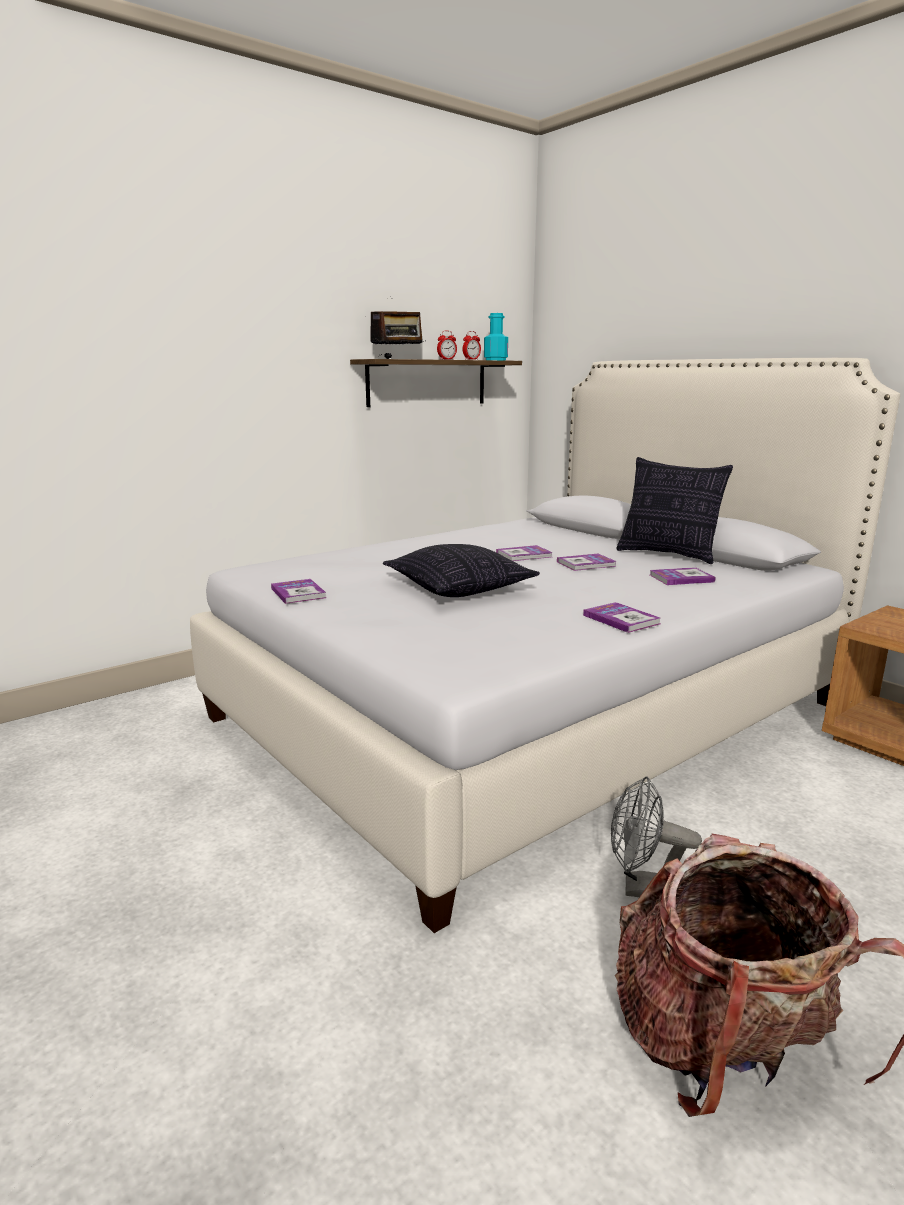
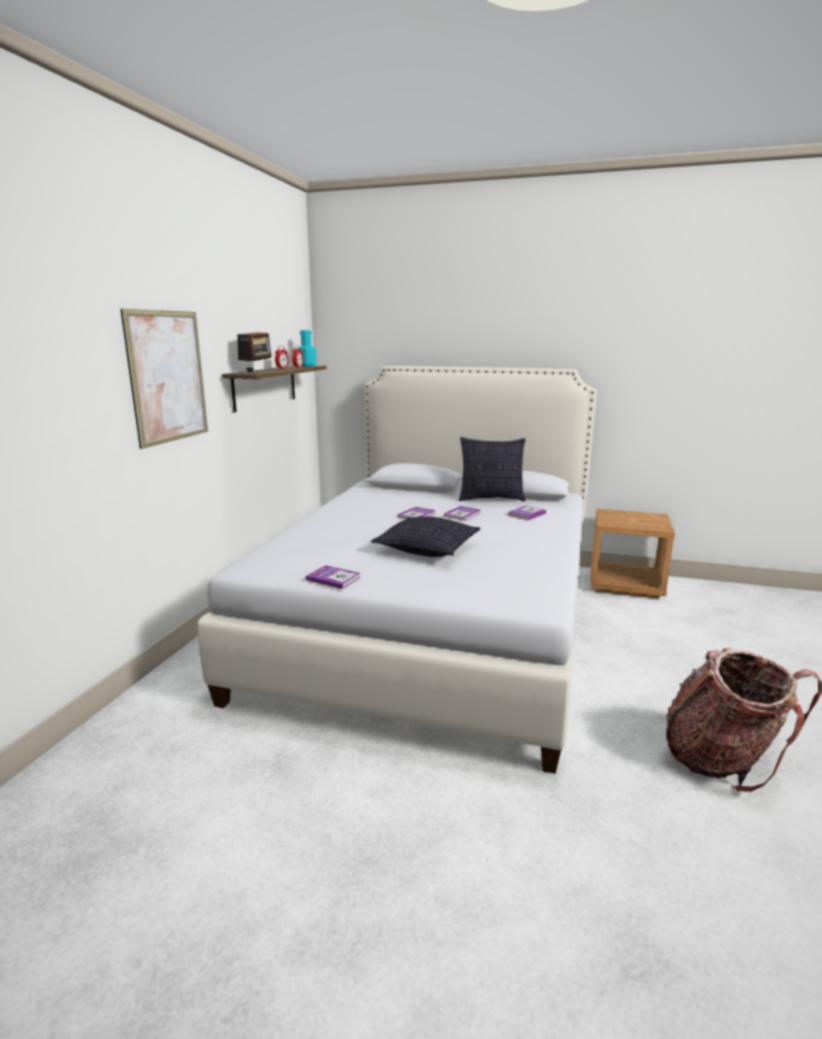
camera: 35 degrees left, 0 degrees up
book [583,602,660,633] -> none
grey fan [611,776,702,897] -> none
none -> picture [120,309,208,449]

